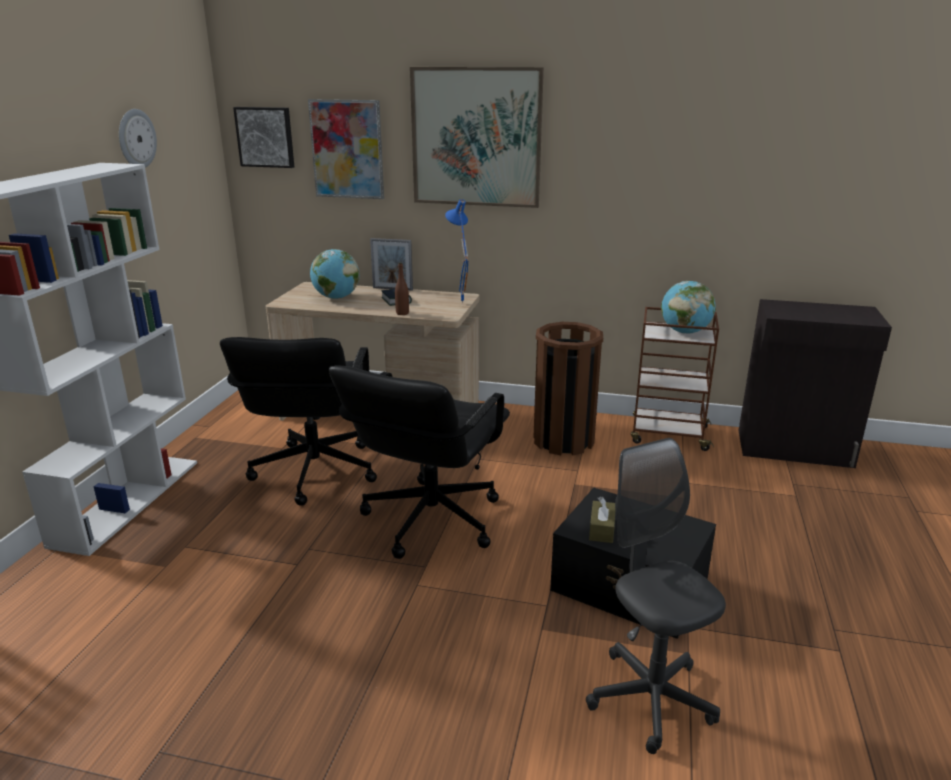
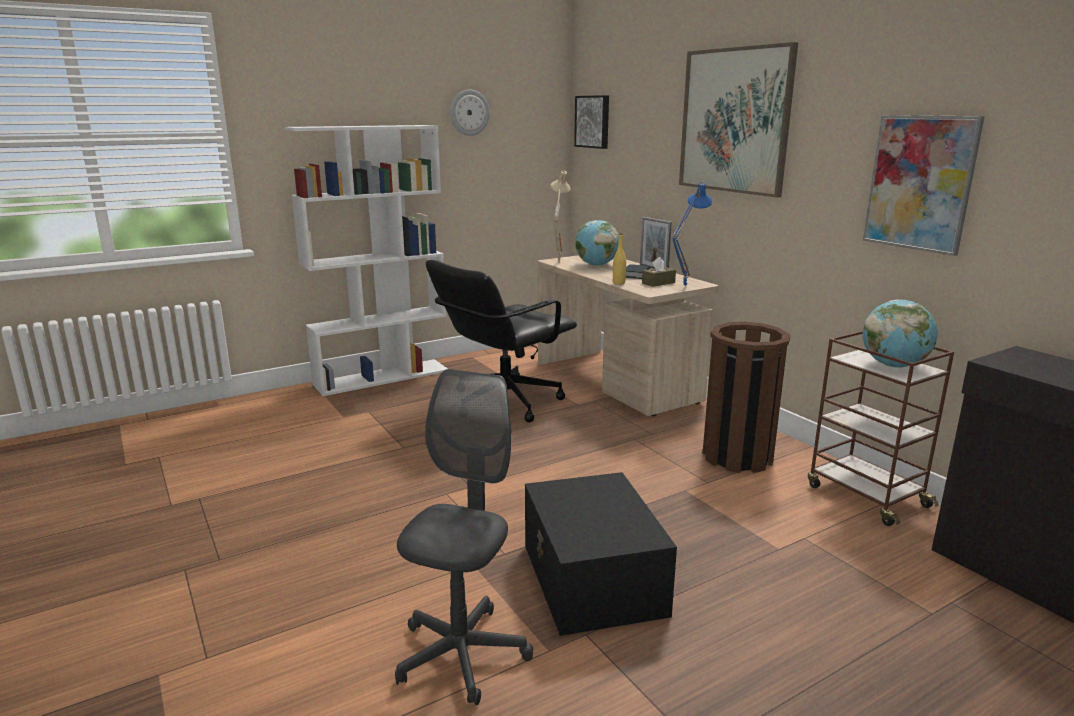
camera: 45 degrees right, 5 degrees down
picture [308,99,384,199] -> picture moved to [863,115,985,256]
black office chair [329,365,510,559] -> none
brown bottle [395,262,409,315] -> yellow bottle [613,233,626,285]
brown tissue box [589,497,616,543] -> brown tissue box moved to [642,257,676,287]
none -> beige table lamp [550,171,571,260]

